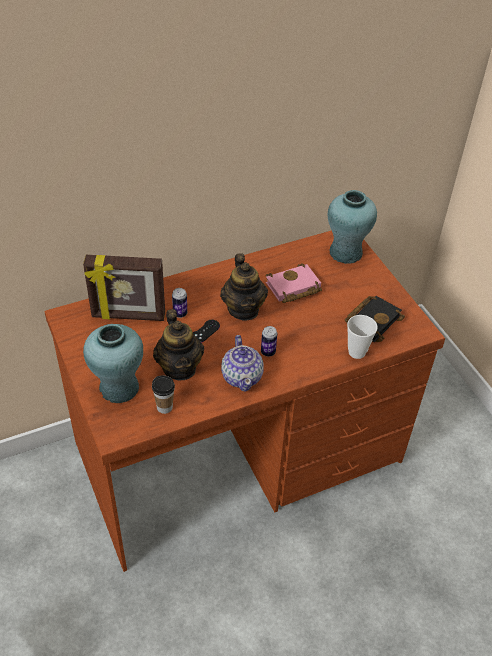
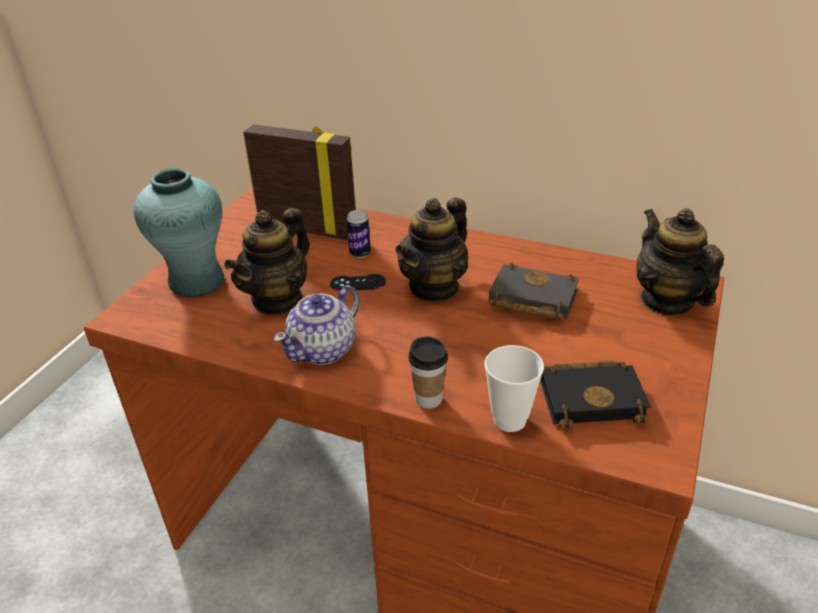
camera: 50 degrees right, 10 degrees down
picture frame [83,255,165,321] -> picture frame turned 150 degrees clockwise [243,124,356,240]
cup [152,375,175,414] -> cup moved to [408,336,448,409]
can [261,326,277,357] -> none
pink book [266,263,322,303] -> black book [489,263,579,321]
turquoise vase [328,190,377,264] -> teapot [636,208,724,315]

